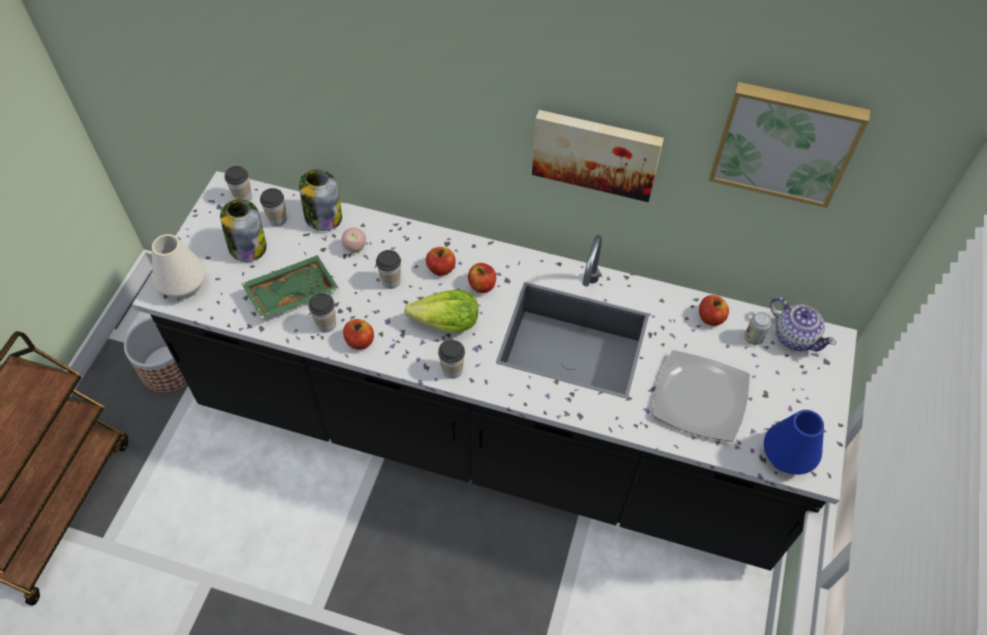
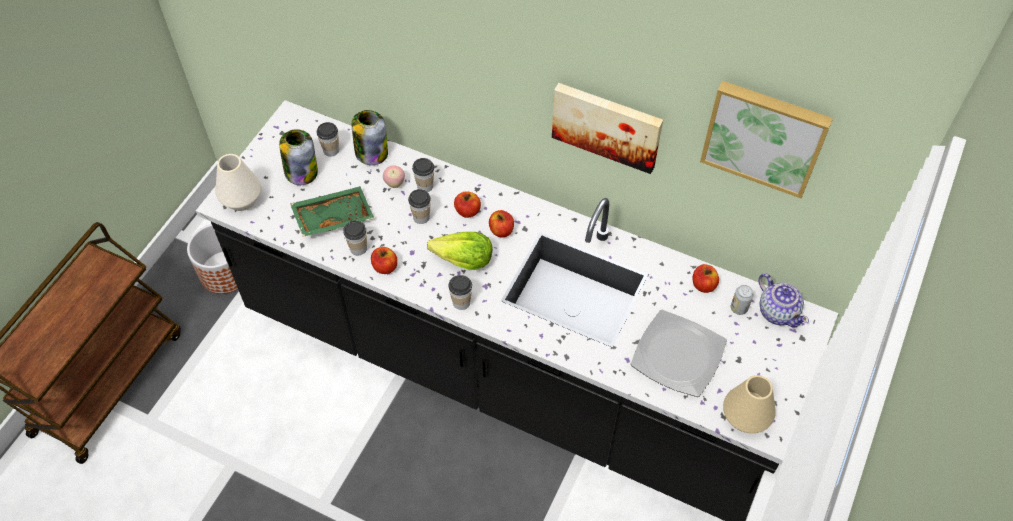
camera: 10 degrees right, 0 degrees up
cup [225,166,252,201] -> cup moved to [412,158,434,192]
blue vase [764,410,824,475] -> beige vase [723,375,776,433]

